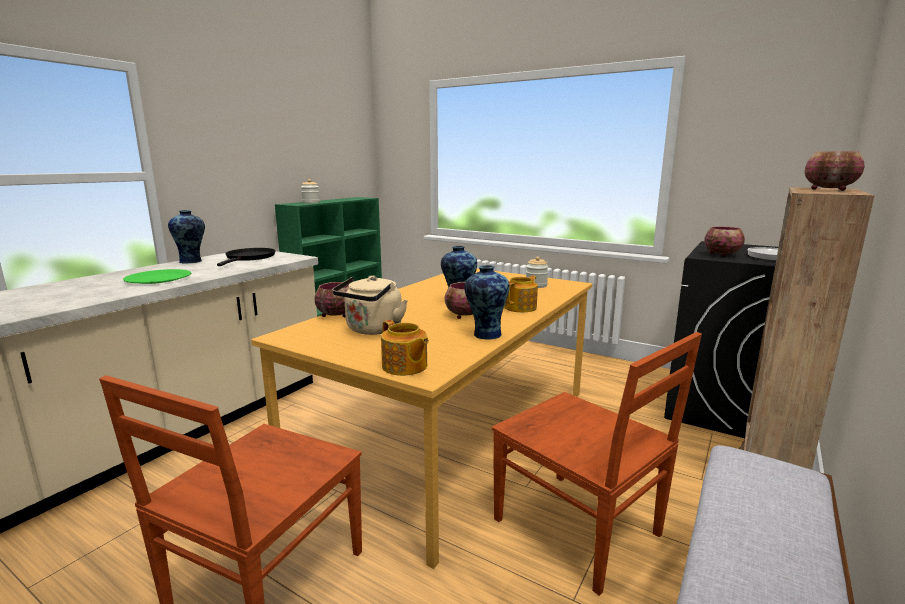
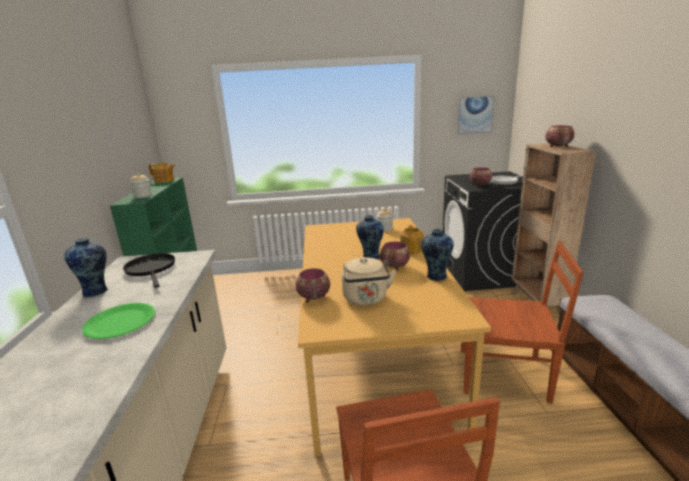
camera: 35 degrees left, 5 degrees up
teapot [381,320,429,376] -> teapot moved to [149,163,175,183]
none -> picture [457,96,495,135]

